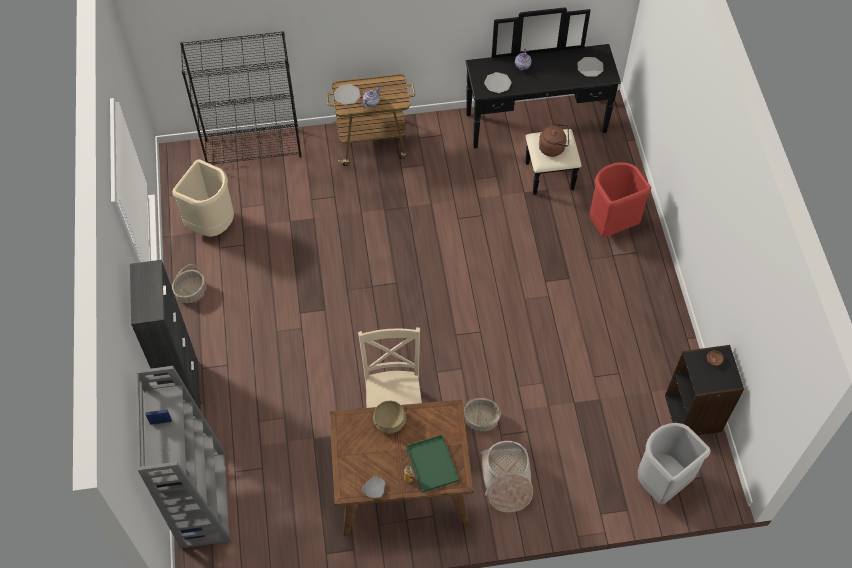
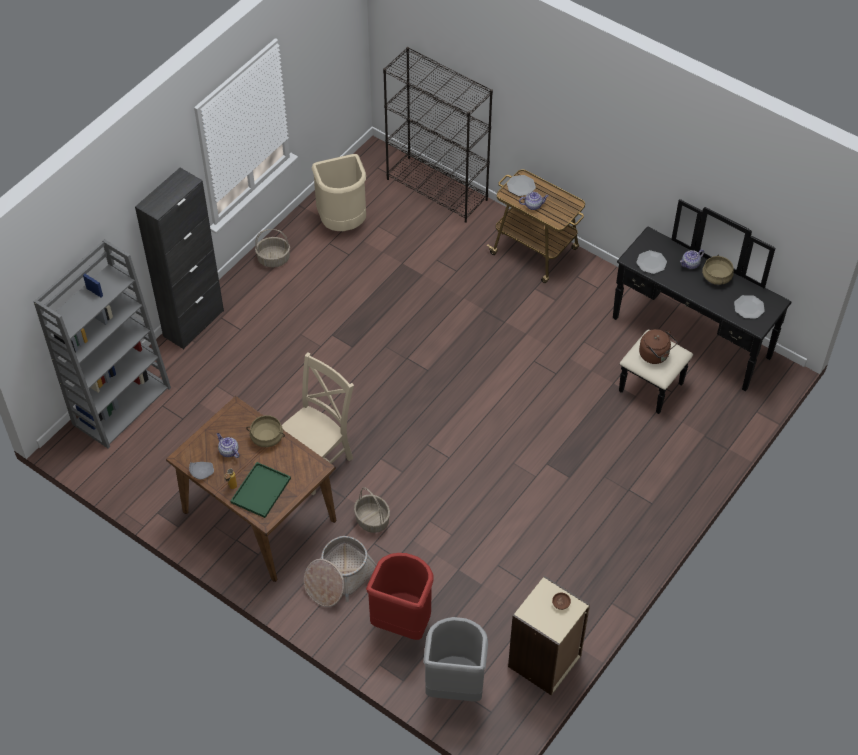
camera: 45 degrees right, 5 degrees down
red trash can [590,162,651,237] -> red trash can moved to [366,553,434,640]
black bookcase [665,345,744,435] -> beige bookcase [508,576,590,696]
none -> teapot [217,433,239,458]
none -> beige cooking pot [702,255,734,285]

